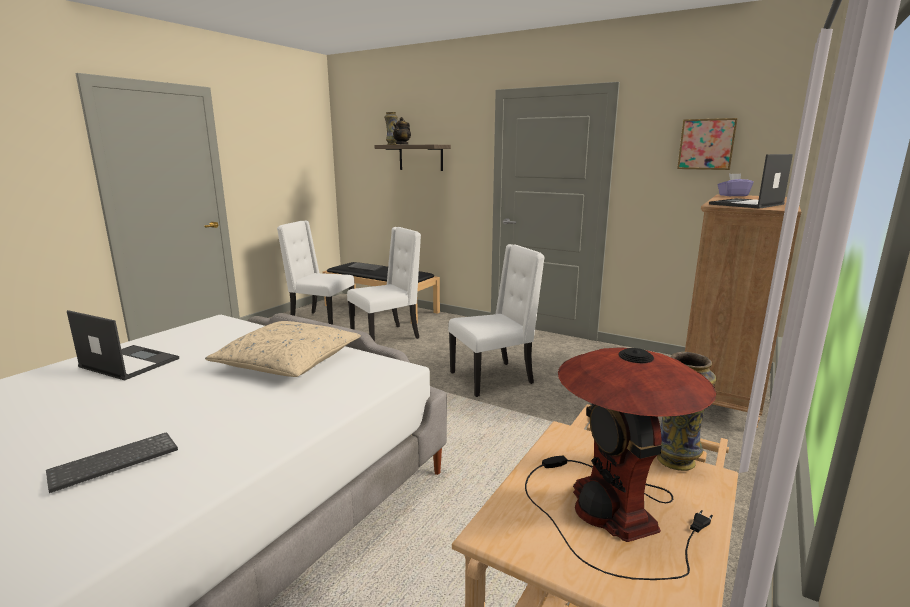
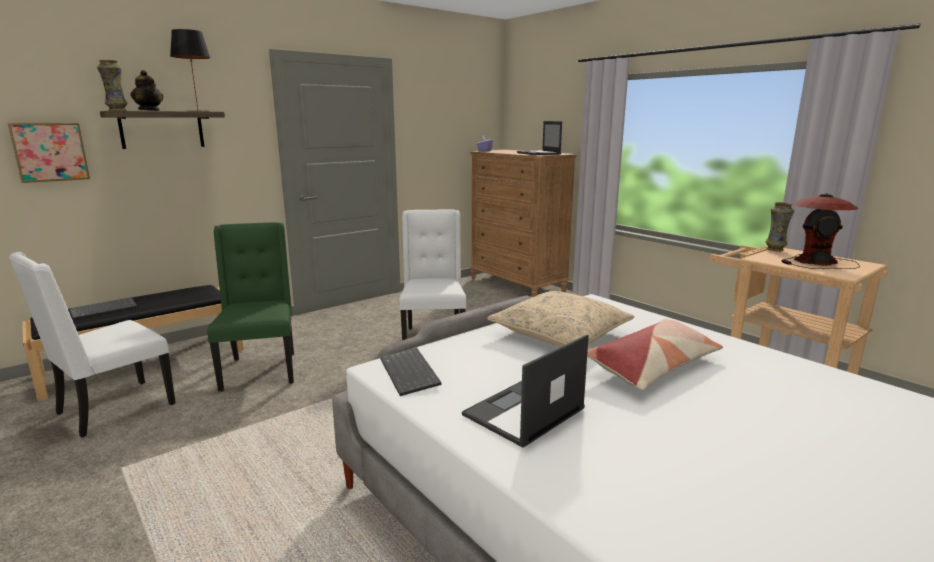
camera: 70 degrees left, 0 degrees up
keyboard [46,432,178,493] -> keyboard moved to [380,347,442,396]
white chair [347,227,421,342] -> green chair [207,222,294,391]
picture [677,118,738,170] -> picture moved to [8,123,90,183]
none -> black table lamp [170,29,210,112]
none -> pillow [587,319,723,390]

